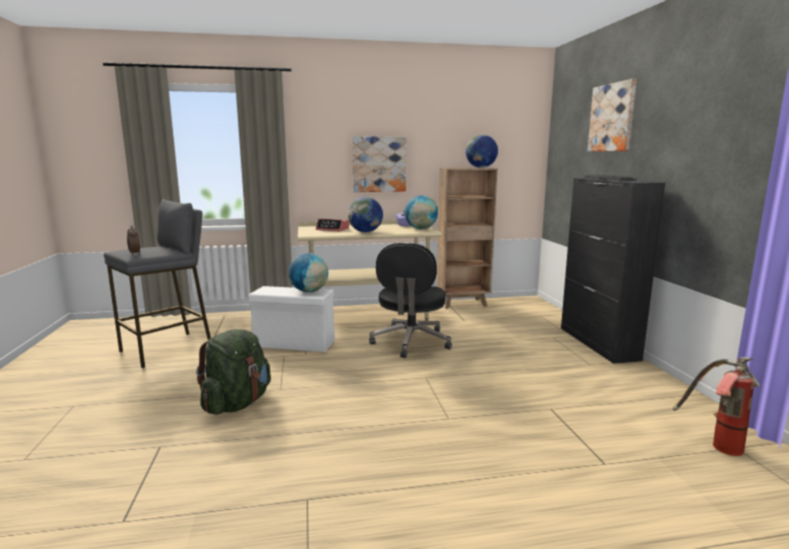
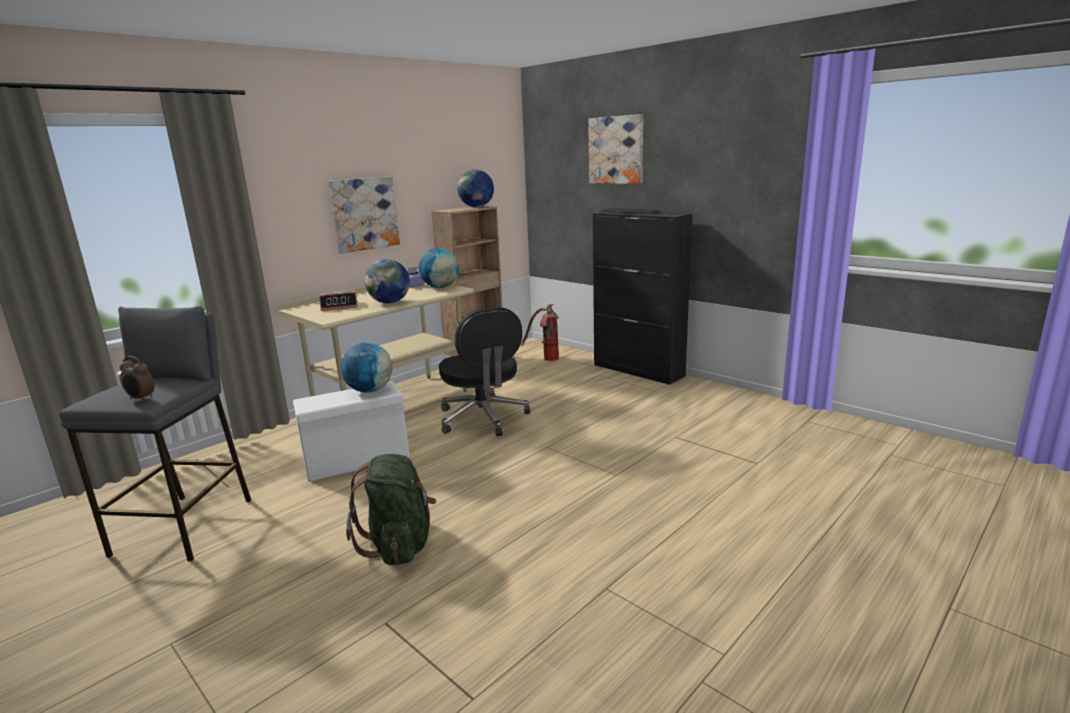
camera: 35 degrees left, 5 degrees up
fire extinguisher [673,357,760,456] -> fire extinguisher moved to [521,304,559,361]

